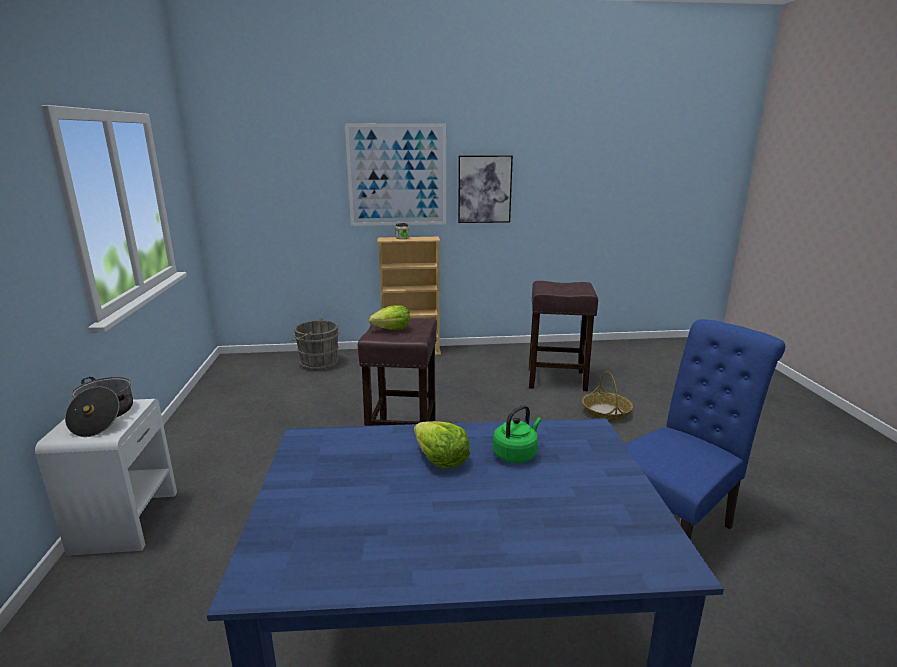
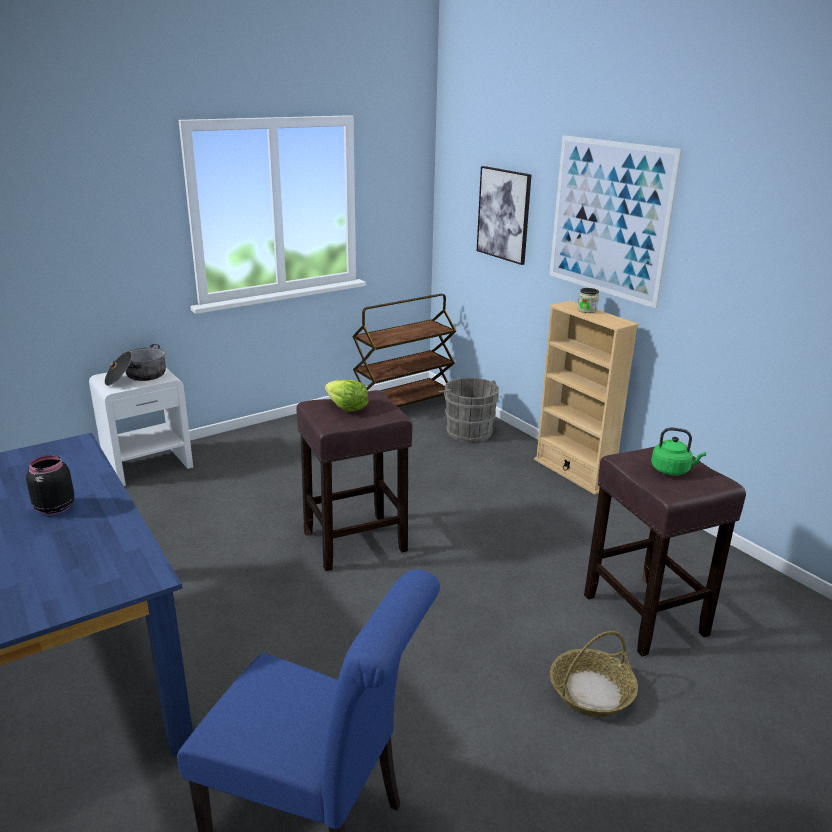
camera: 60 degrees right, 5 degrees up
lettuce [414,421,470,468] -> black jar [26,455,74,515]
picture [458,155,513,223] -> picture moved to [477,166,531,265]
green kettle [493,405,541,463] -> green kettle moved to [651,427,706,476]
none -> brown cart [352,294,456,407]

